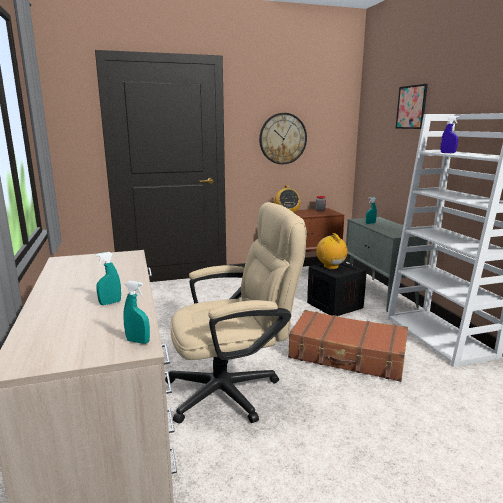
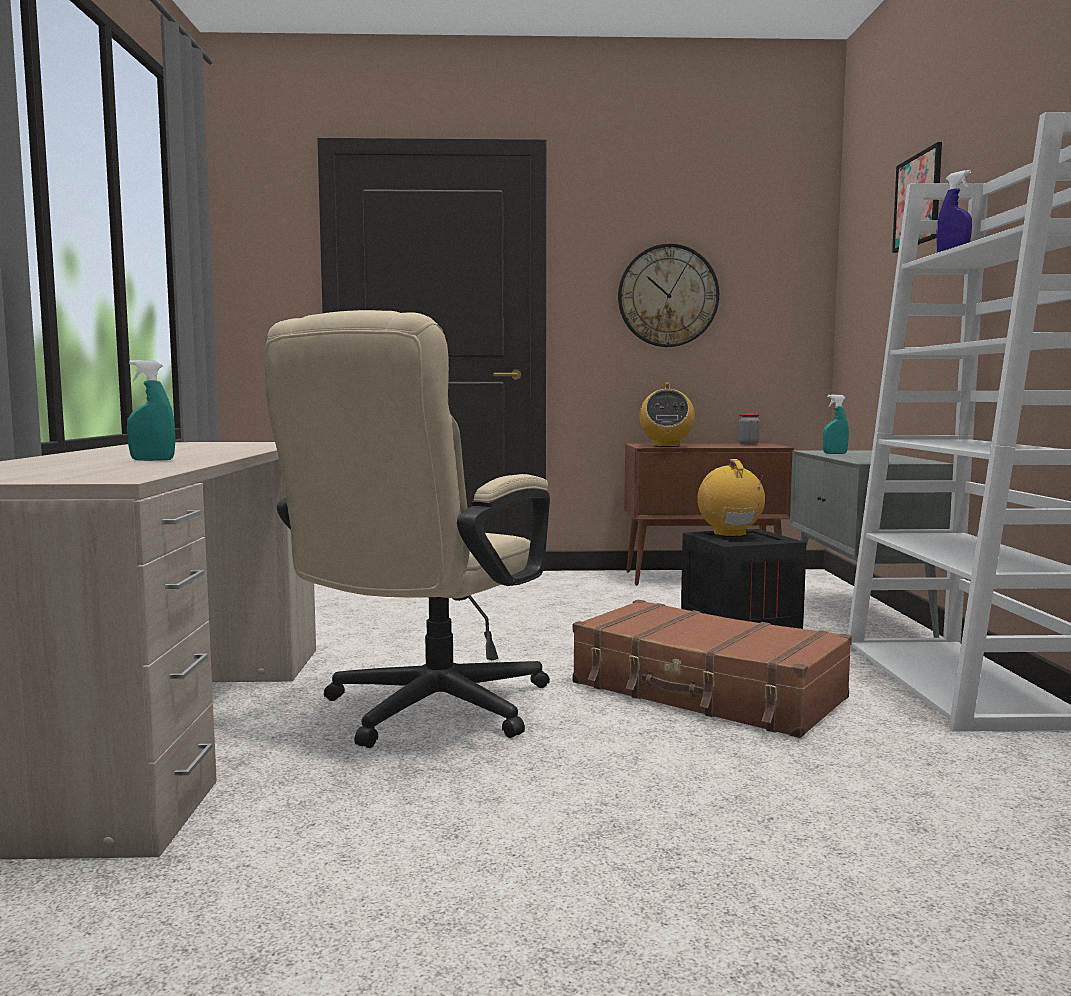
camera: 15 degrees right, 10 degrees down
turquoise spray bottle [123,281,150,344] -> none
beige office chair [165,202,307,424] -> beige office chair turned 120 degrees clockwise [264,310,550,748]

